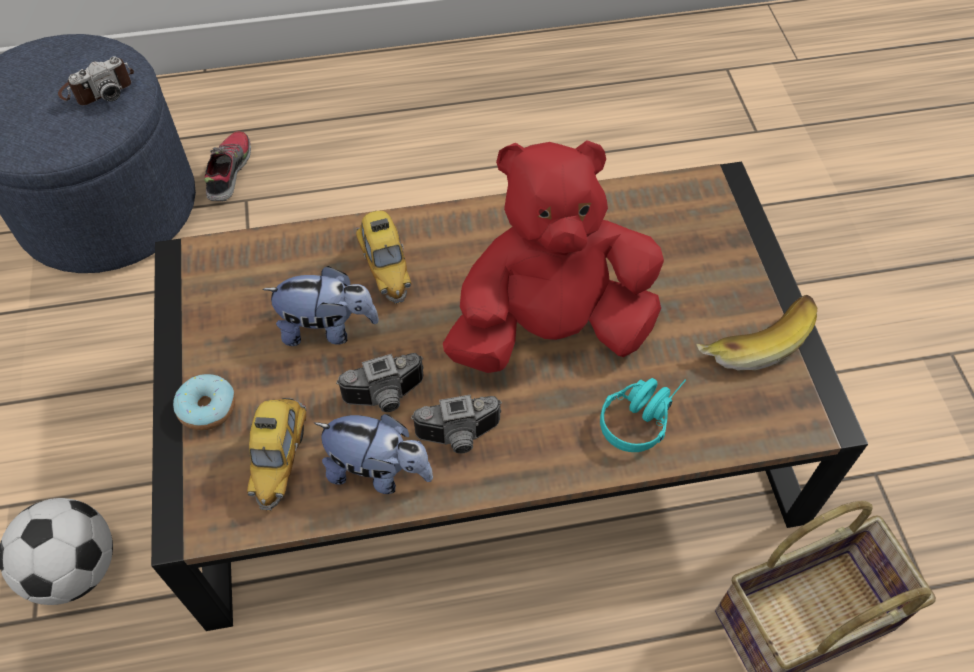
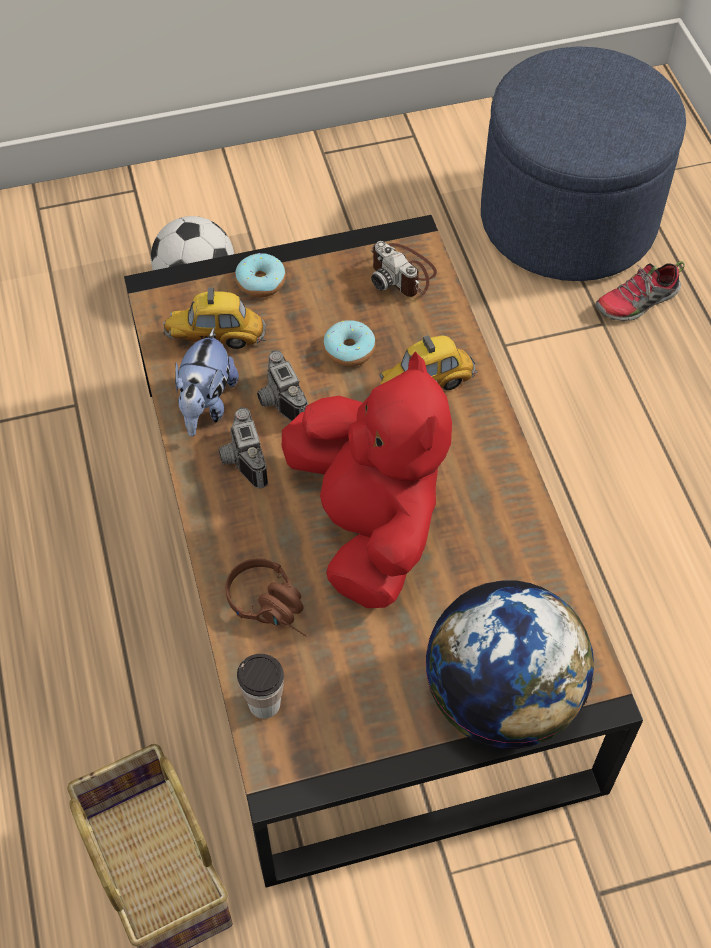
camera: 85 degrees right, 0 degrees up
camera [58,56,134,105] -> camera moved to [371,241,437,297]
shoe [204,131,251,201] -> shoe turned 150 degrees clockwise [596,261,685,321]
plush toy [262,266,379,346] -> donut [323,320,375,367]
turquoise headphones [600,378,686,452] -> brown headphones [225,558,307,636]
banana [696,295,817,371] -> none
none -> cup [237,654,284,719]
none -> globe [425,581,594,749]

